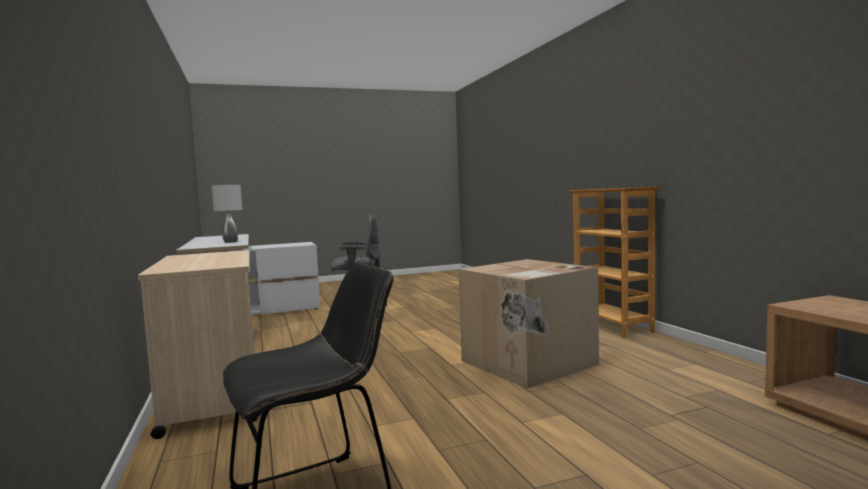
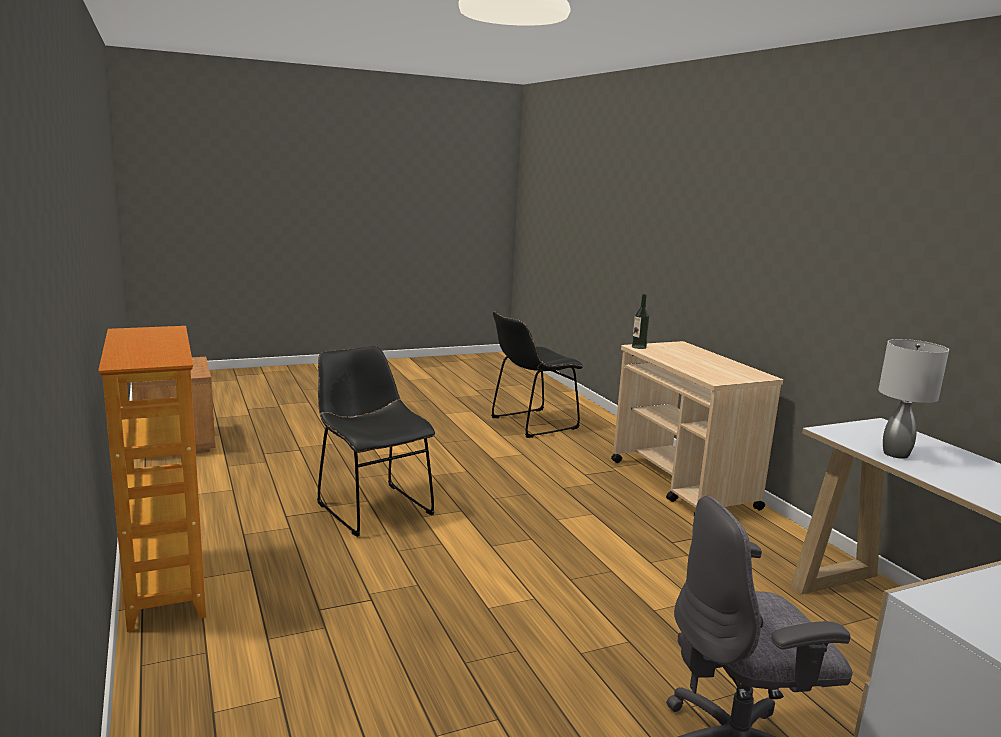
camera: 175 degrees right, 10 degrees up
cardboard box [458,259,599,388] -> black chair [317,346,435,537]
none -> bottle [632,294,650,349]

